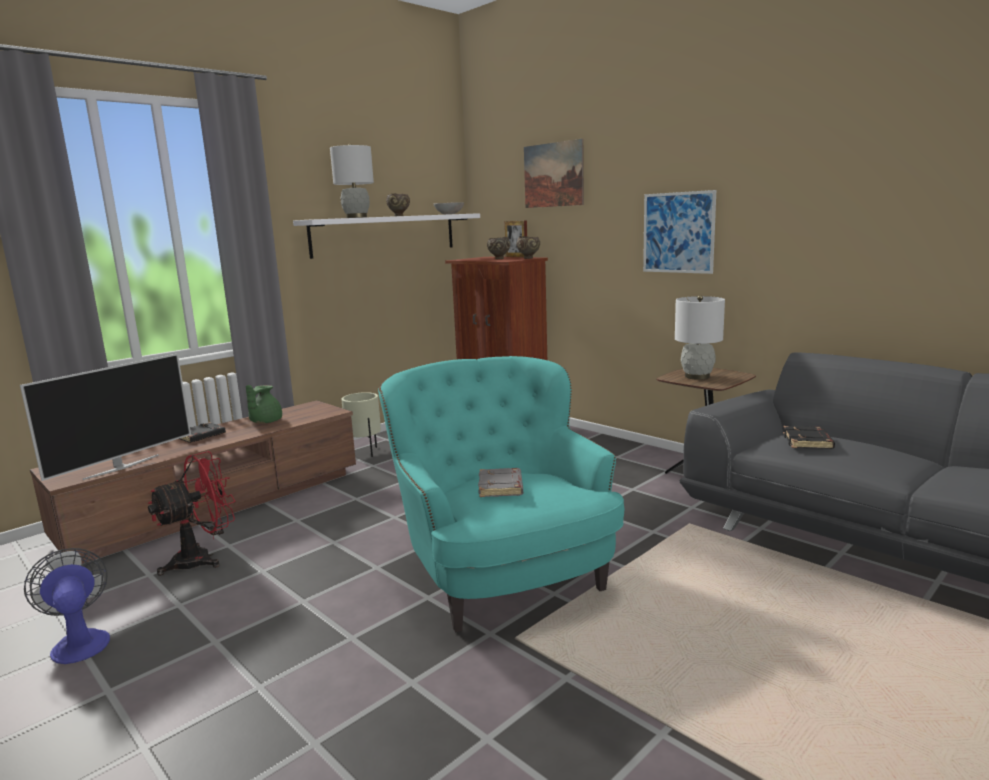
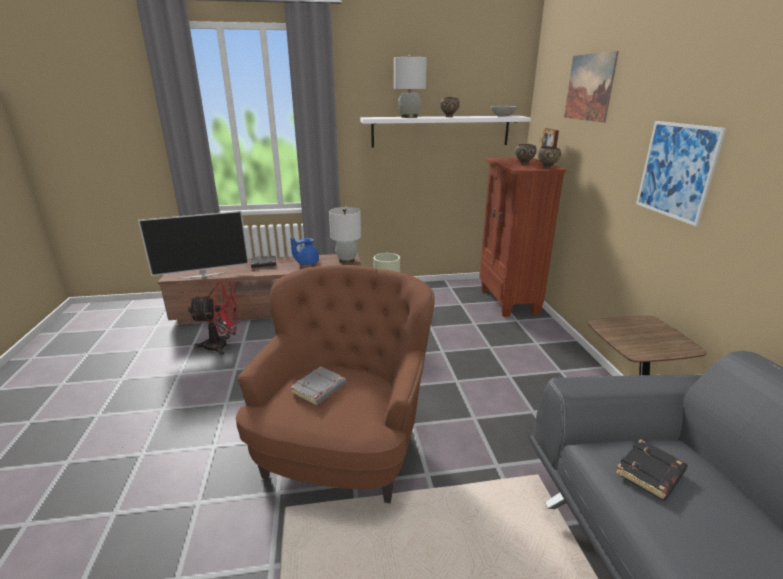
camera: 35 degrees right, 10 degrees up
fan [24,548,110,664] -> none
green teapot [246,385,282,423] -> blue teapot [291,238,319,265]
turquoise armchair [378,356,624,633] -> brown armchair [236,265,435,503]
white table lamp [675,295,725,380] -> white table lamp moved to [329,207,361,263]

